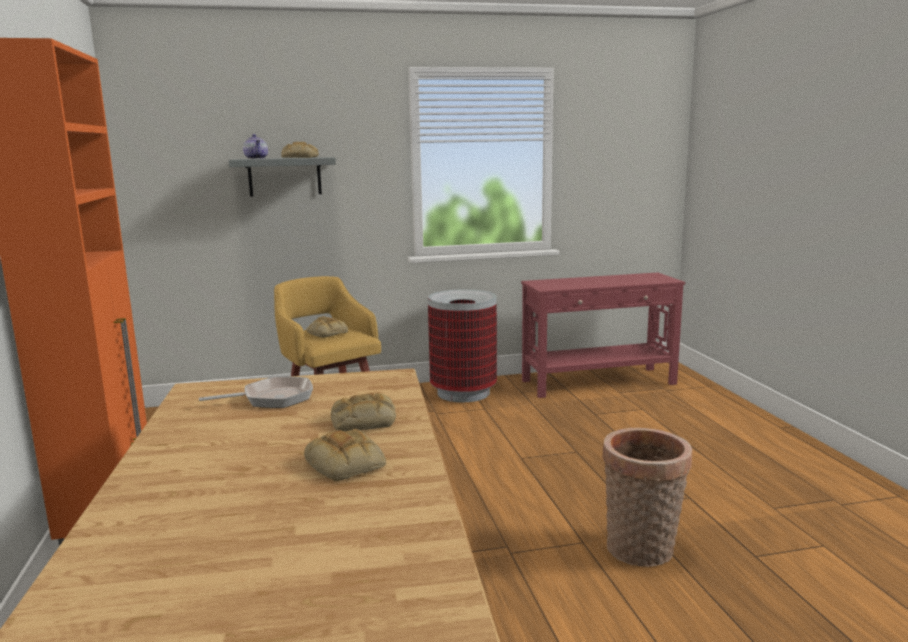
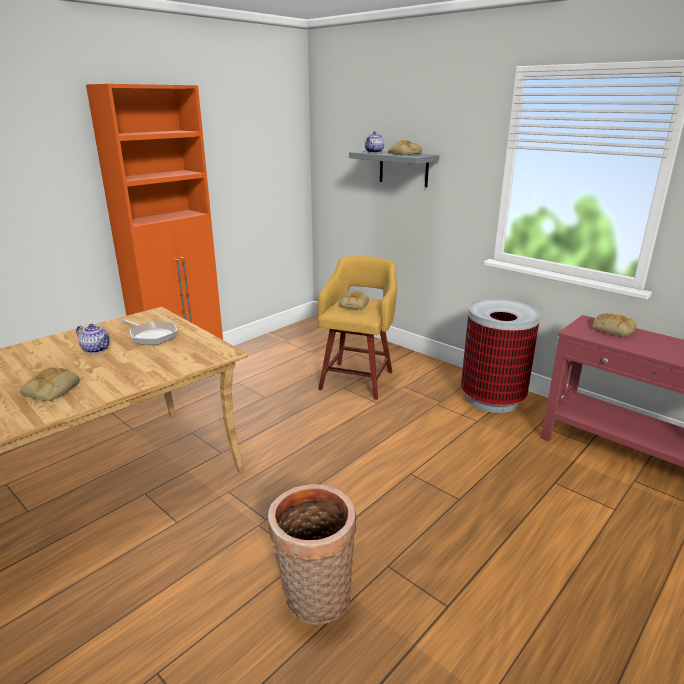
camera: 55 degrees right, 10 degrees up
bread [331,393,396,431] -> bread moved to [592,313,637,337]
none -> teapot [76,324,110,353]

